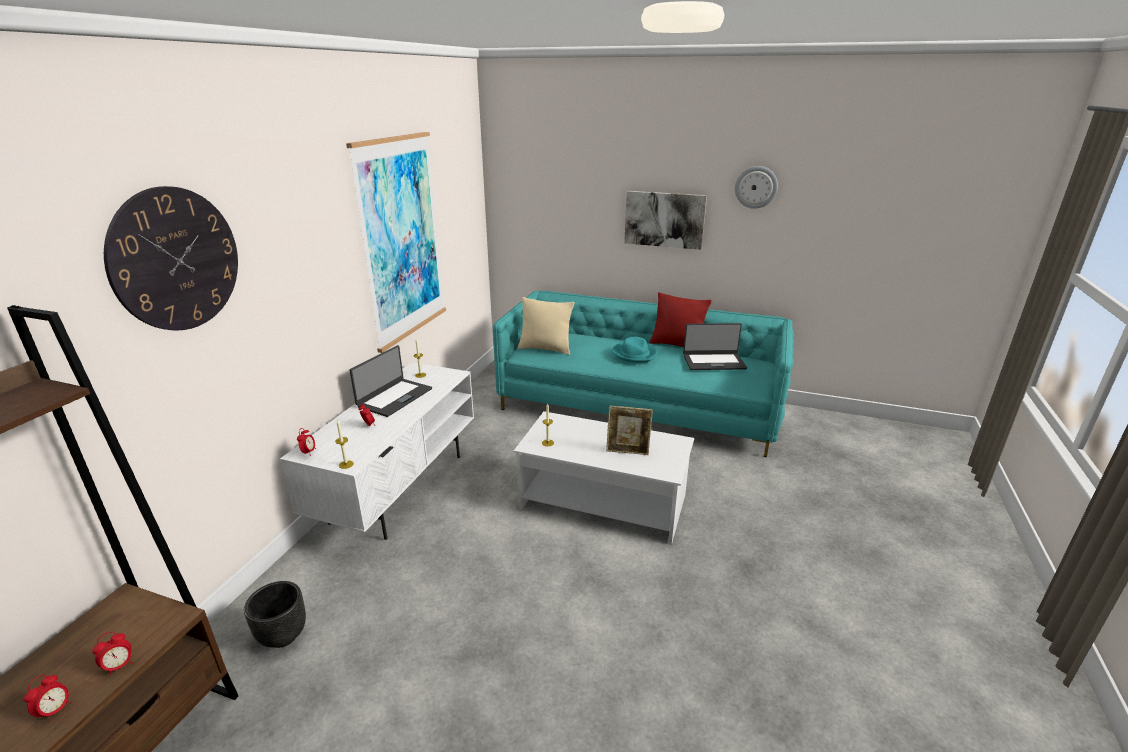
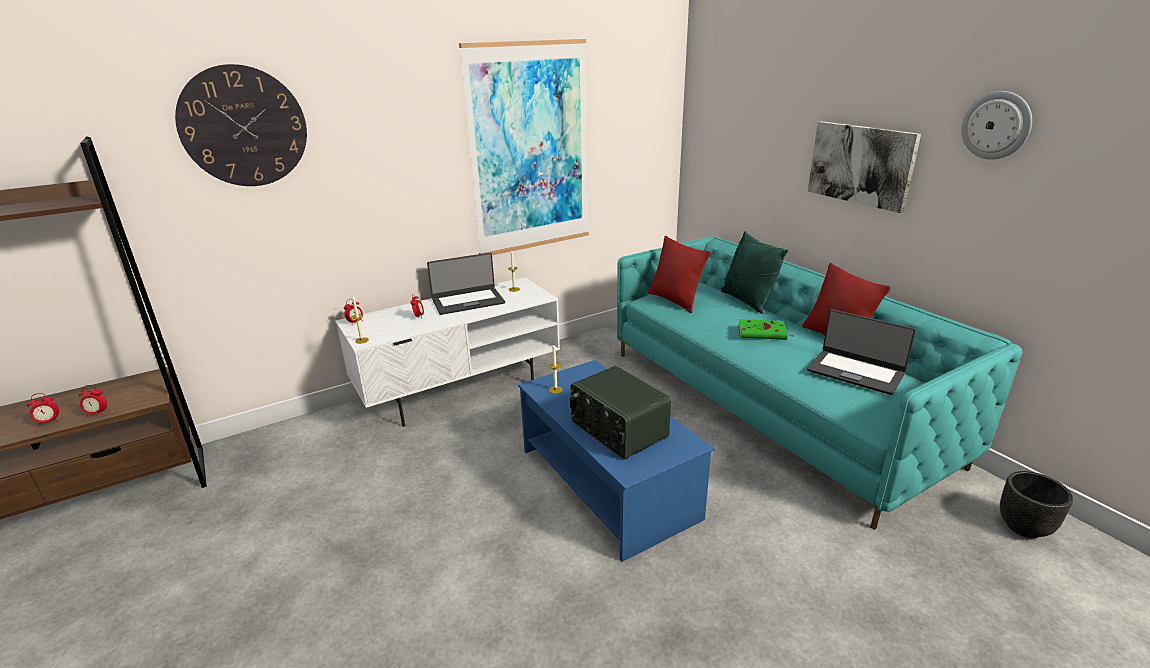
camera: 40 degrees right, 0 degrees up
black planter [244,581,306,648] -> black planter moved to [1000,471,1073,538]
white coffee table [514,411,694,545] -> blue coffee table [518,360,715,562]
beige pillow [518,297,574,355] -> red pillow [648,236,711,313]
picture frame [606,405,653,455] -> radio [570,366,671,460]
turquoise hat [612,337,658,363] -> green book [738,319,795,340]
none -> green pillow [721,231,788,314]

